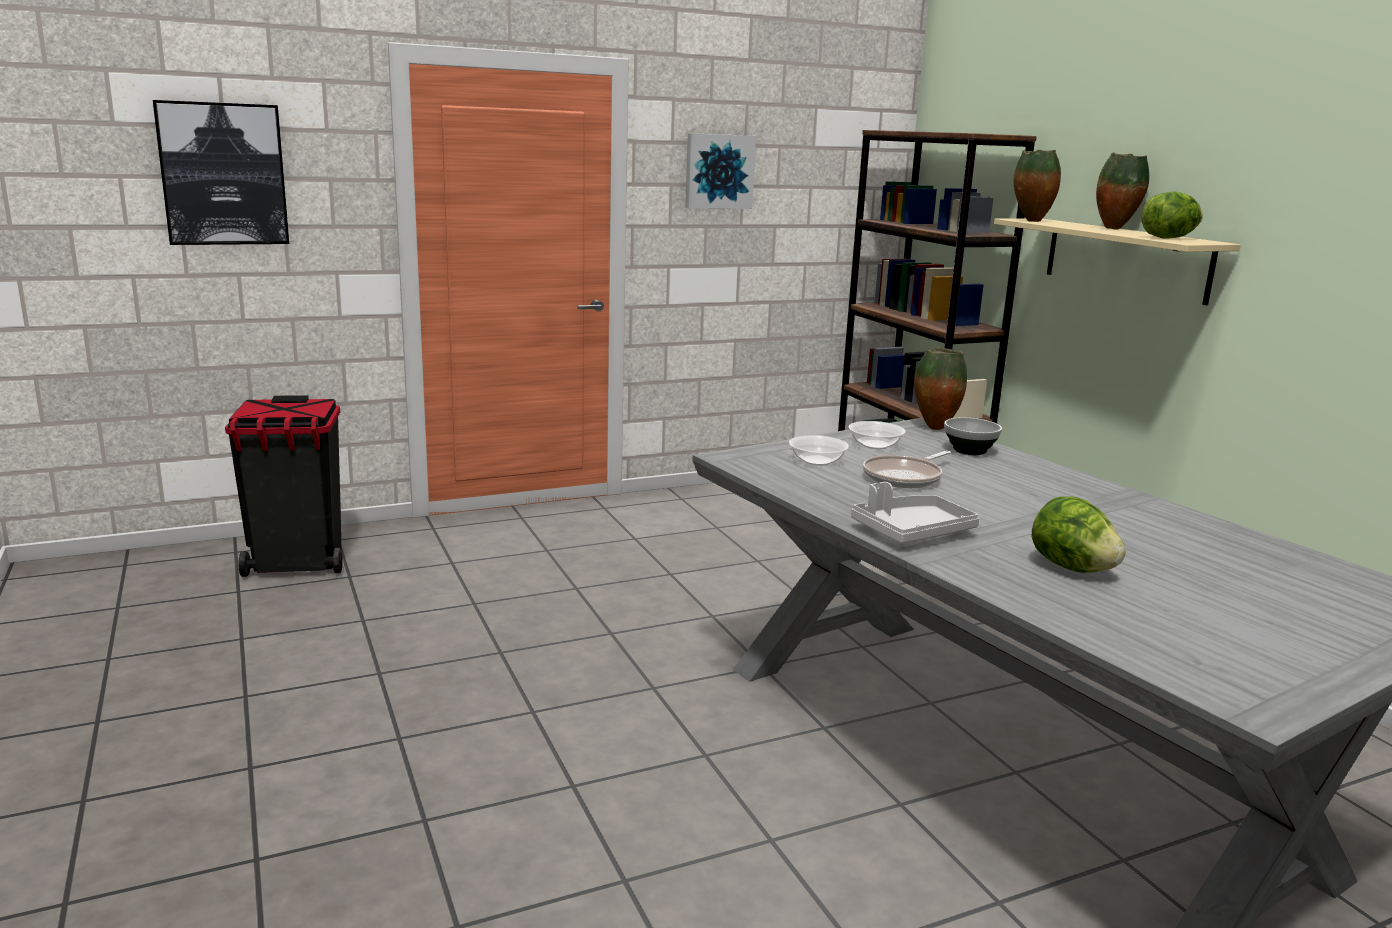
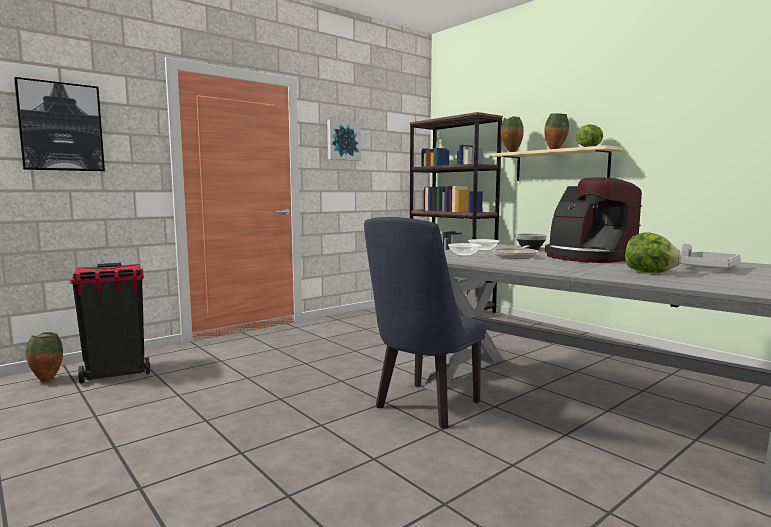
camera: 15 degrees left, 10 degrees down
grey tray [851,482,979,543] -> grey tray moved to [680,244,741,269]
vase [914,347,967,430] -> vase moved to [26,332,63,382]
none -> blue chair [364,217,486,429]
none -> coffee machine [545,177,642,263]

